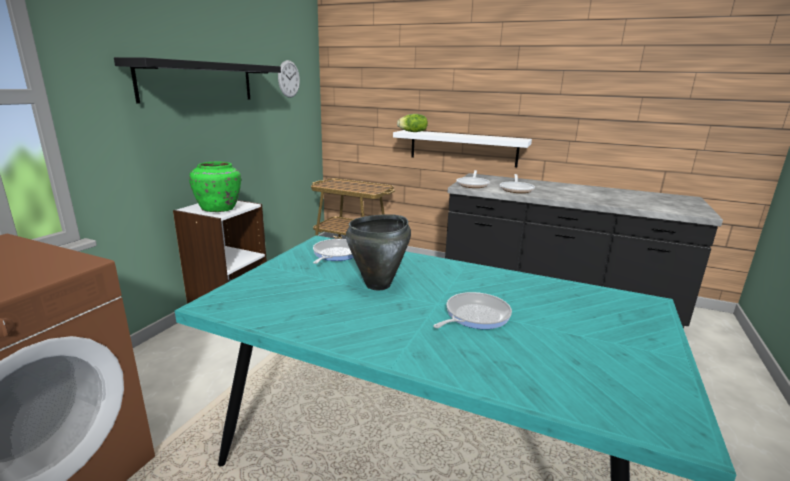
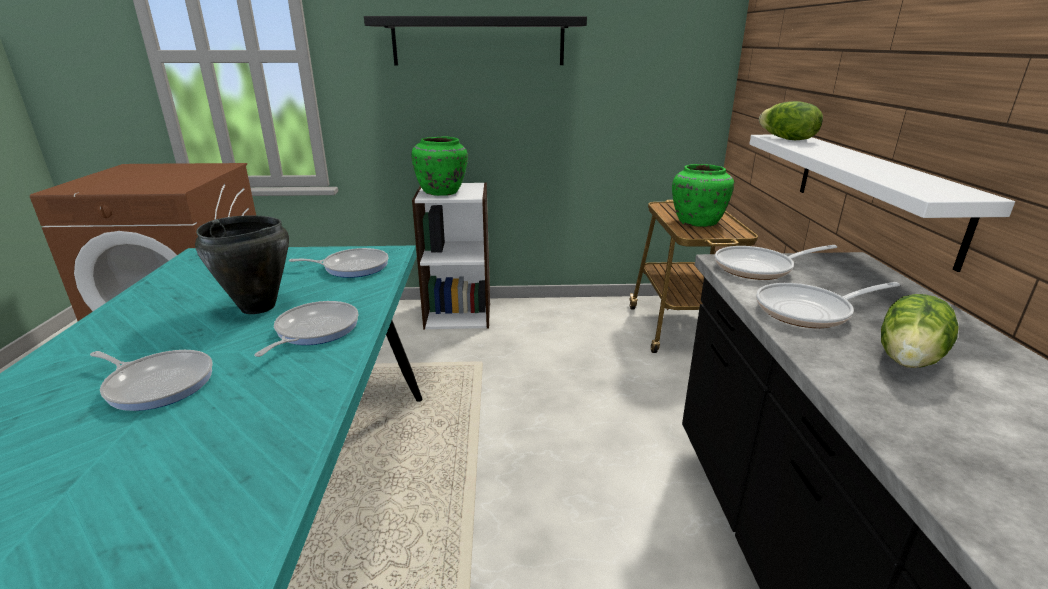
camera: 65 degrees right, 5 degrees up
wall clock [278,60,300,98] -> none
none -> frying pan [254,301,359,357]
none -> green vase [672,164,734,227]
none -> lettuce [881,294,959,368]

